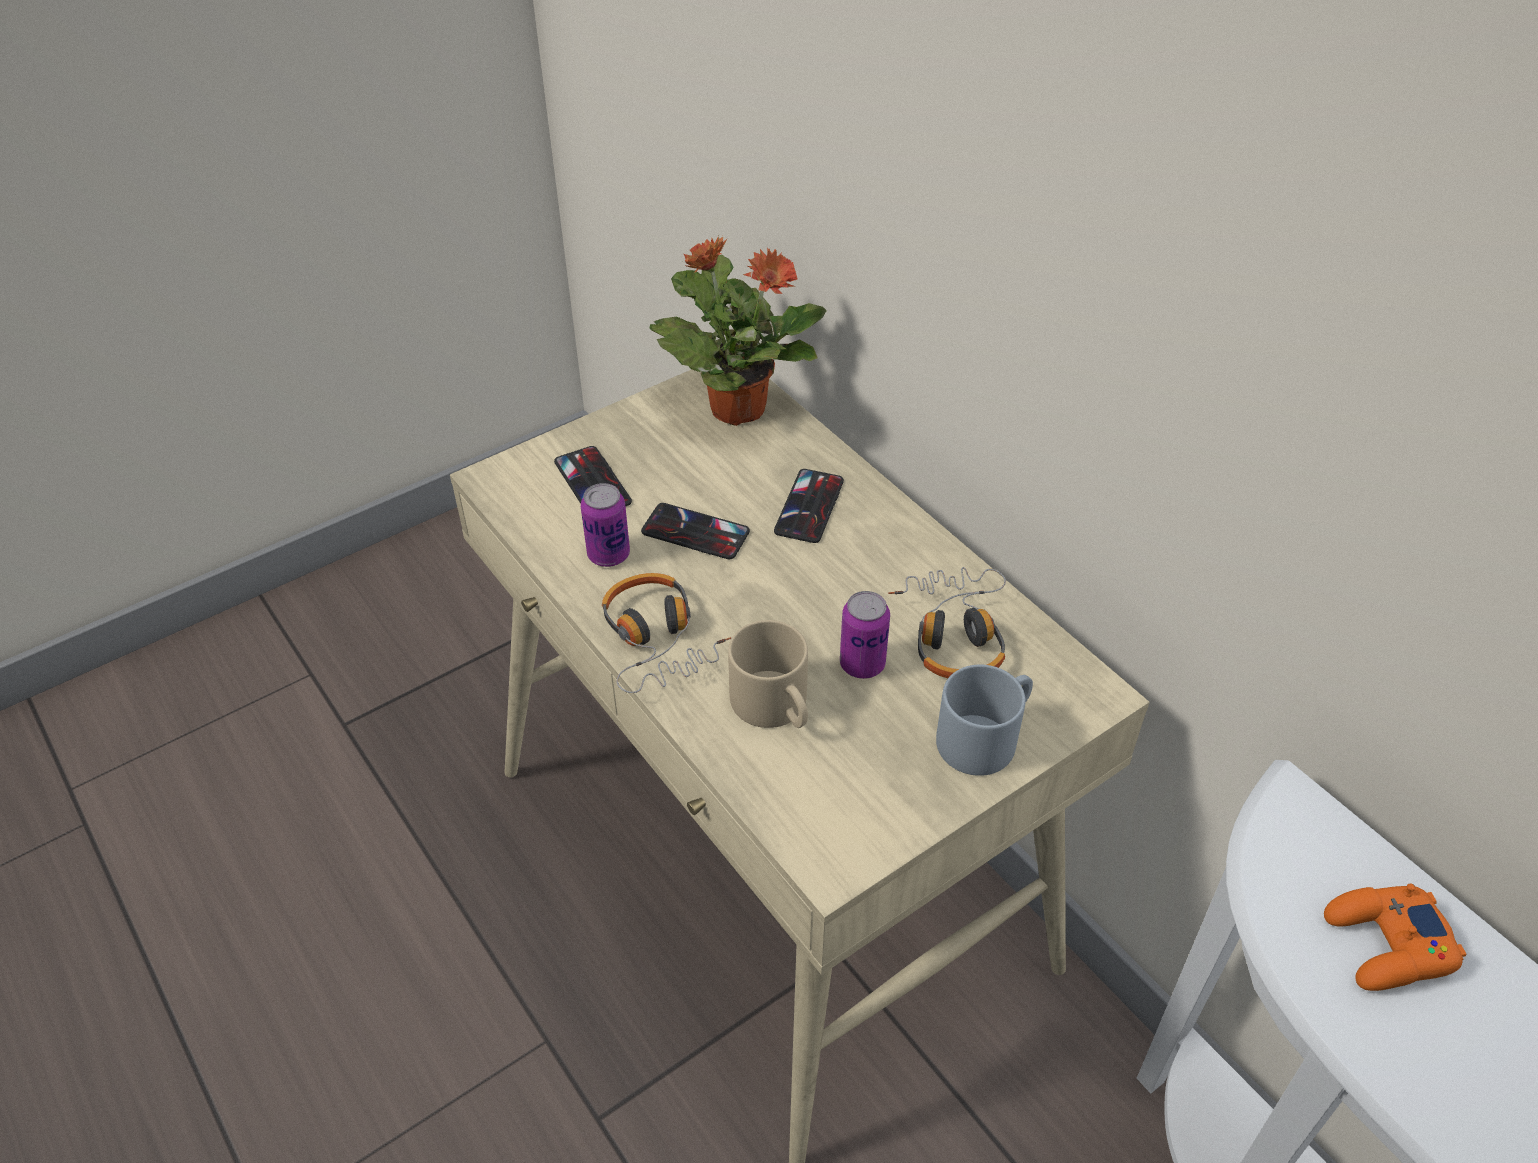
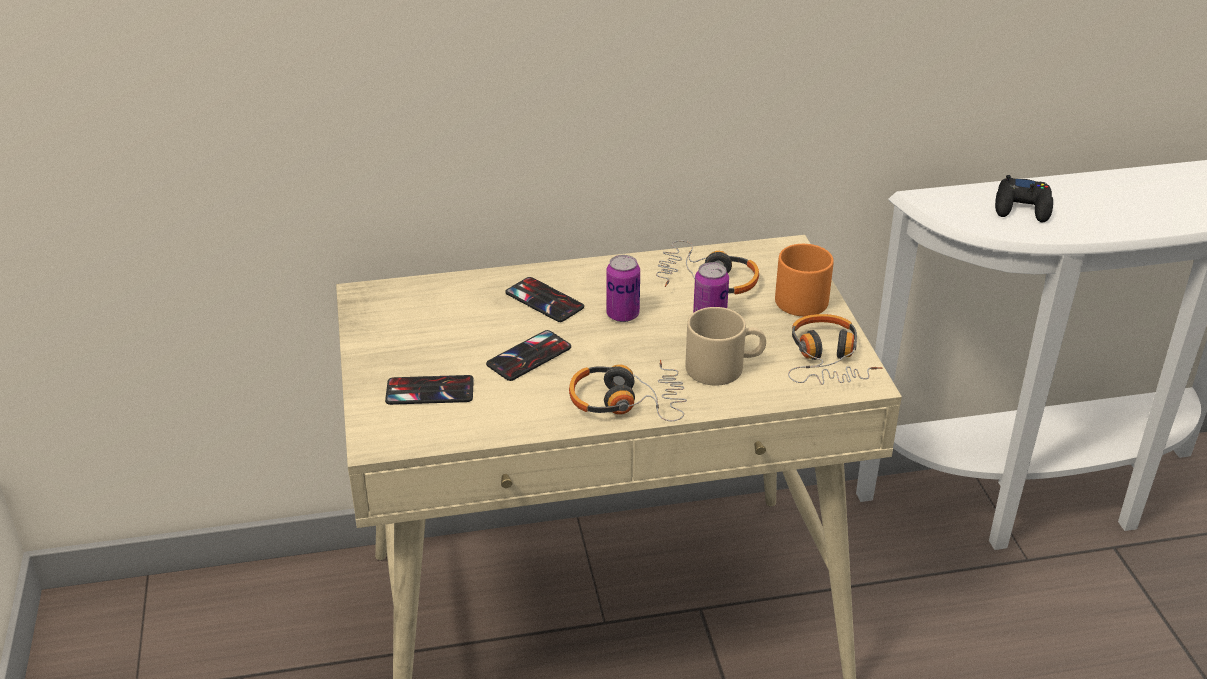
camera: 65 degrees left, 10 degrees down
can [581,483,630,567] -> can moved to [606,255,640,322]
potted plant [650,236,827,426] -> none
grey mug [936,665,1033,776] -> orange mug [775,244,834,316]
orange game controller [1324,883,1466,991] -> black game controller [995,175,1053,223]
none -> headphones [788,314,882,385]

